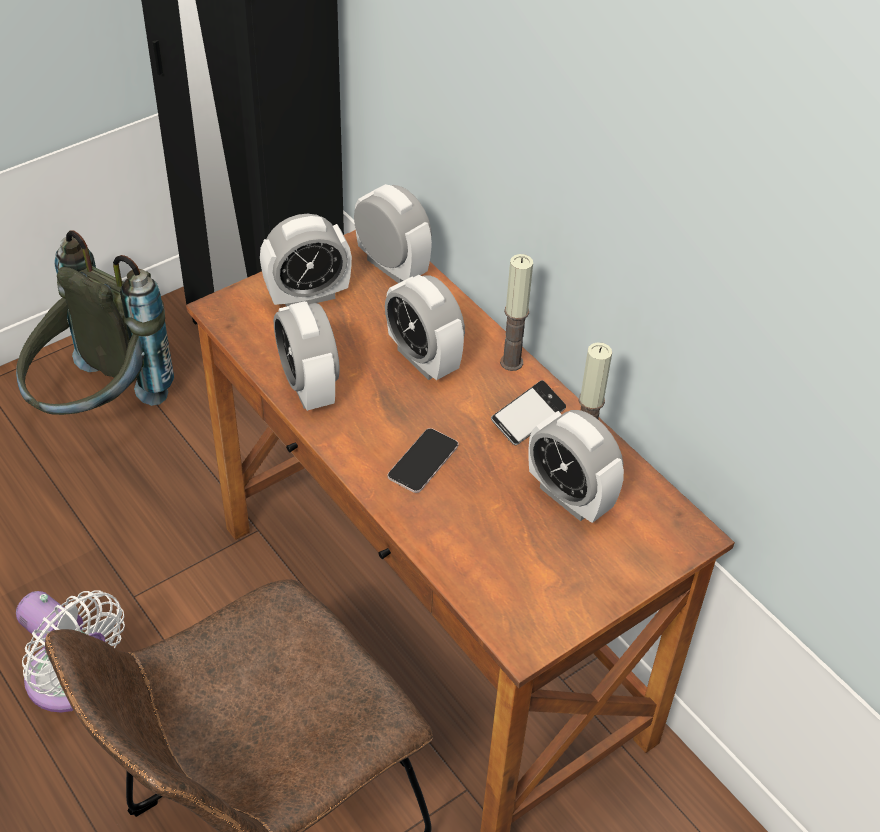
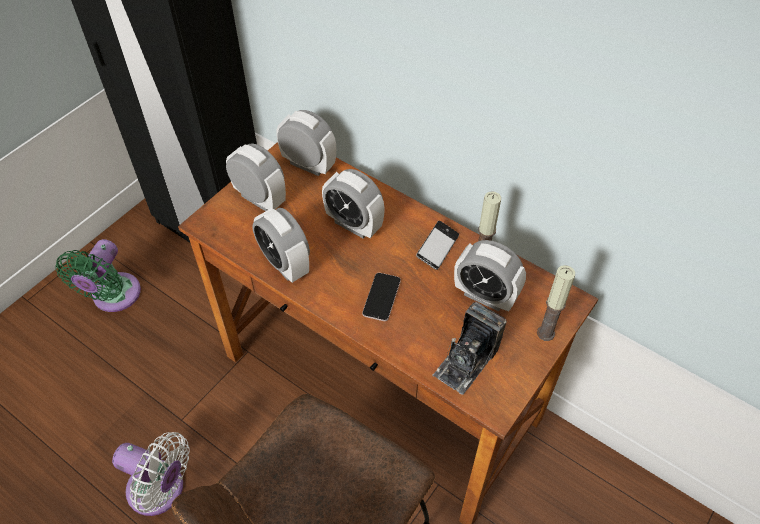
camera: 15 degrees left, 5 degrees up
grey backpack [16,230,174,415] -> green fan [55,239,141,312]
alarm clock [260,214,352,307] -> alarm clock turned 105 degrees counterclockwise [226,143,286,211]
candle [500,254,533,371] -> candle moved to [537,265,575,341]
none -> camera [432,302,507,395]

